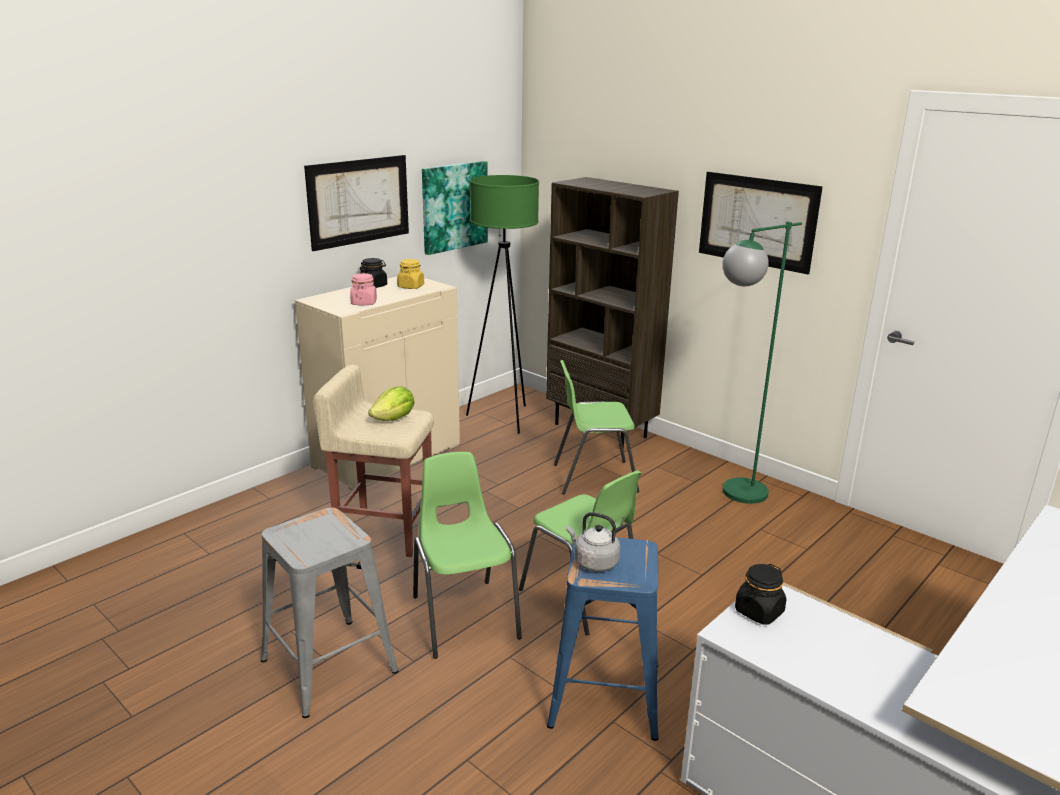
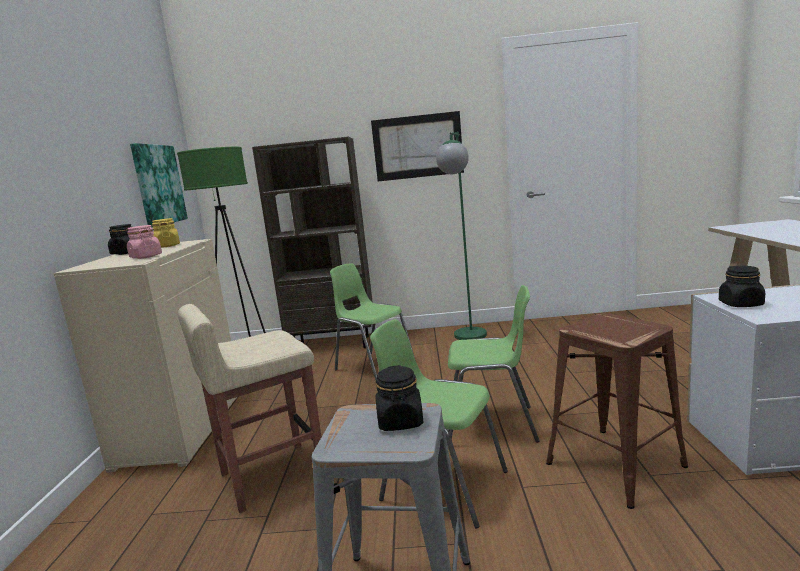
camera: 40 degrees left, 10 degrees down
picture [304,155,409,251] -> none
lettuce [368,386,415,421] -> none
blue stool [547,535,659,741] -> brown stool [546,313,688,509]
green chair [554,360,639,495] -> green chair turned 90 degrees clockwise [330,263,416,380]
grey kettle [566,512,620,572] -> none
none -> black jar [375,365,423,431]

